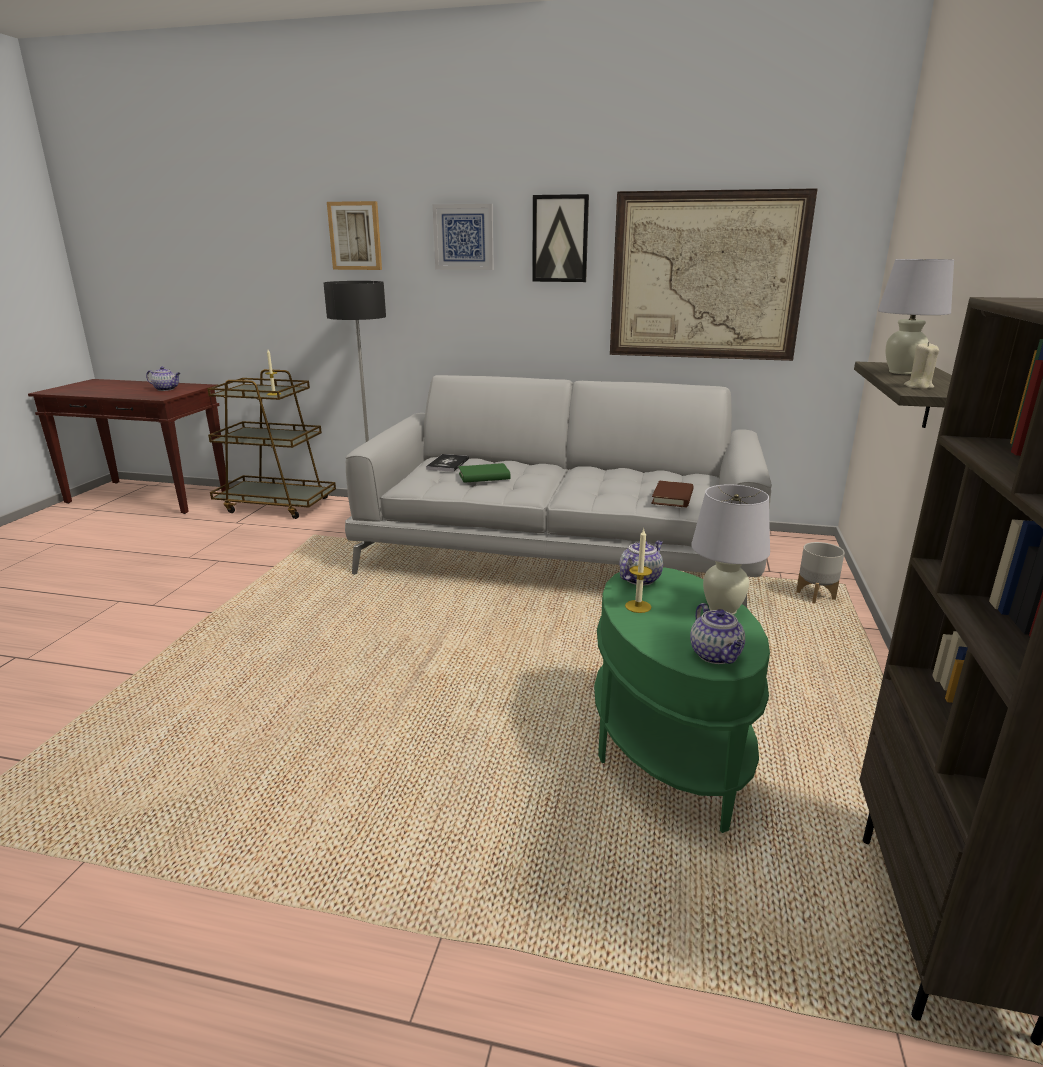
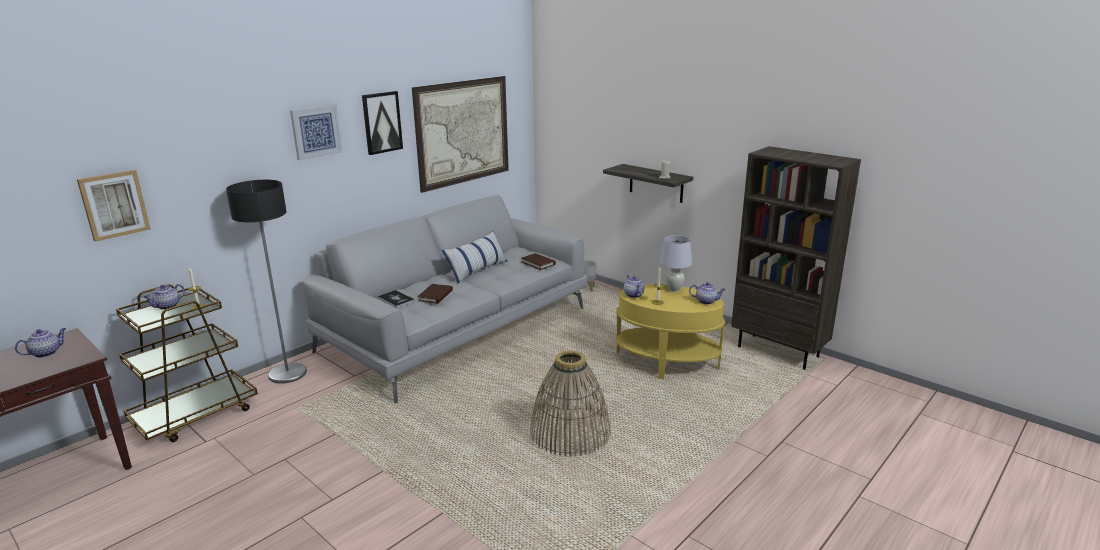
camera: 60 degrees left, 0 degrees up
picture [327,201,382,270] -> picture moved to [77,170,150,242]
green book [459,463,511,483] -> brown book [417,284,453,304]
green side table [594,567,770,833] -> yellow side table [616,284,725,379]
white table lamp [878,259,954,374] -> none
none -> teapot [143,284,185,310]
none -> pillow [442,231,508,284]
none -> basket [530,351,611,457]

